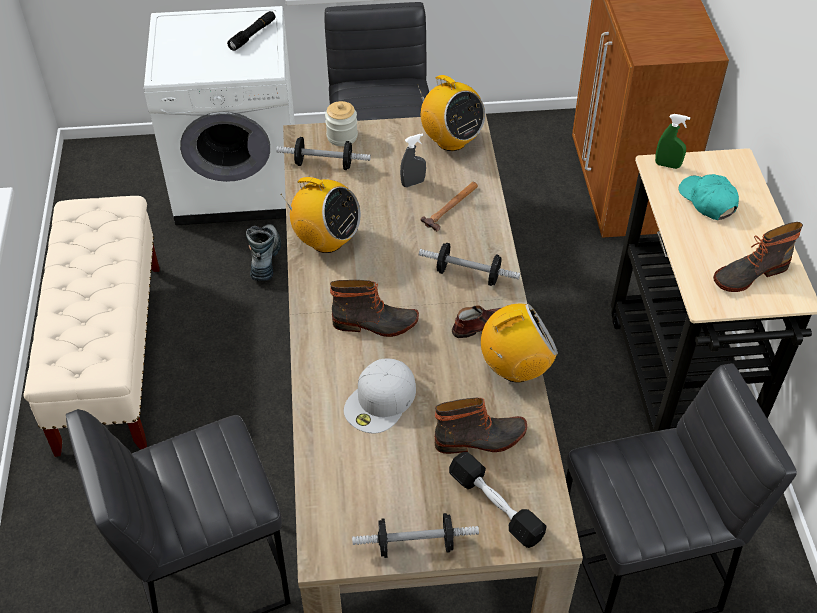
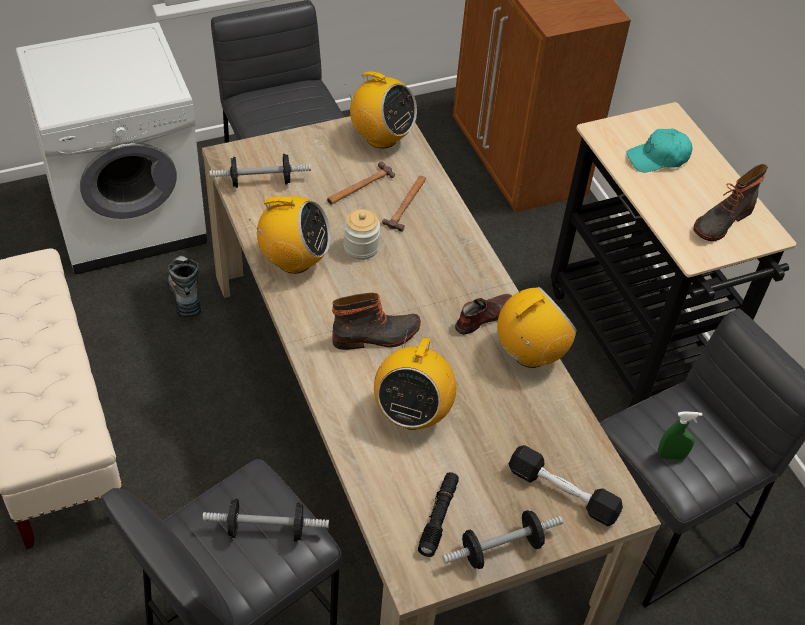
camera: 20 degrees left, 0 degrees up
black flashlight [227,11,275,51] -> black flashlight moved to [418,472,459,557]
jar [325,101,358,146] -> jar moved to [344,209,380,260]
white cap [344,358,416,433] -> radio [374,329,457,430]
grey spray bottle [400,133,426,187] -> hammer [327,161,395,205]
dumbbell [419,243,520,286] -> dumbbell moved to [202,499,329,542]
boot [435,398,527,454] -> none
green spray bottle [655,114,690,169] -> green spray bottle moved to [657,411,702,460]
turquoise cap [679,174,739,220] -> turquoise cap turned 60 degrees counterclockwise [626,129,692,172]

